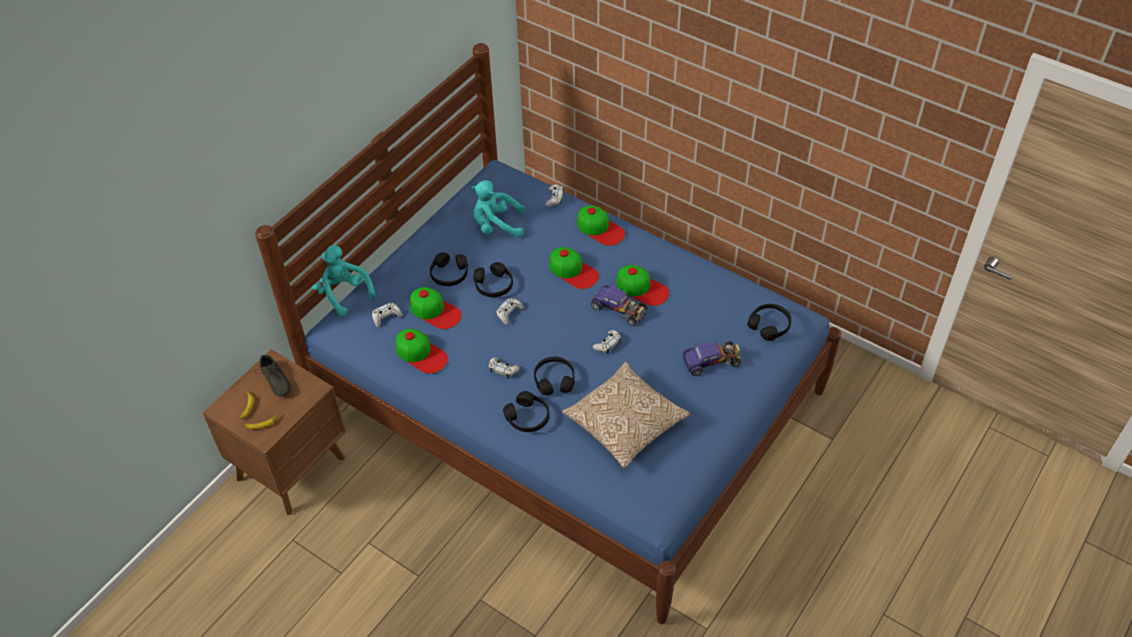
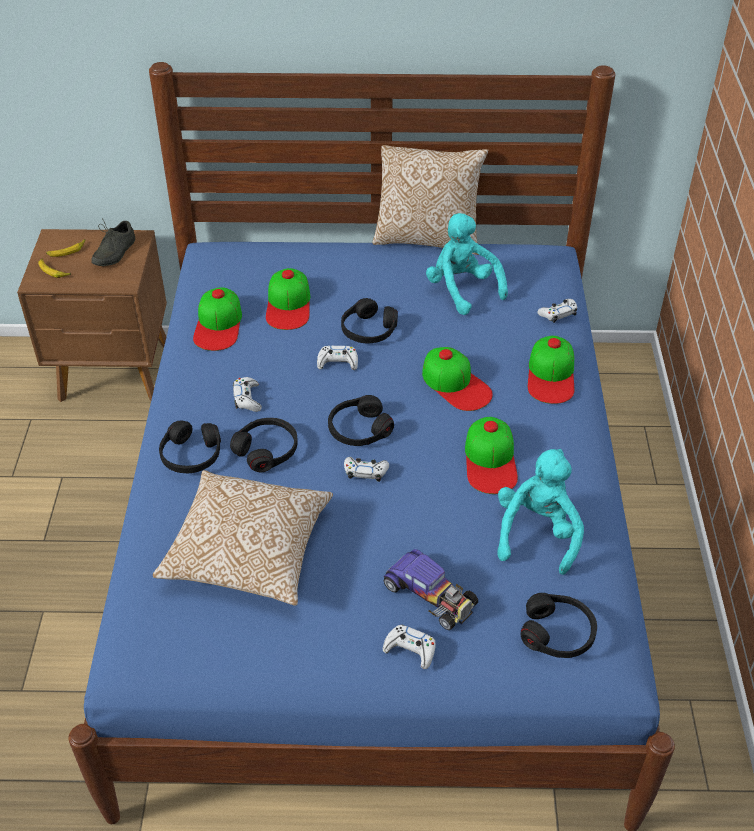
camera: 55 degrees right, 5 degrees down
turquoise plush toy [312,245,375,317] -> turquoise plush toy moved to [497,449,584,575]
white game controller [372,303,402,327] -> white game controller moved to [383,625,435,669]
black headphones [430,252,468,286] -> black headphones moved to [328,395,394,446]
cap [549,247,599,289] -> cap turned 45 degrees counterclockwise [422,347,493,411]
toy car [591,285,647,326] -> none
none -> pillow [372,145,488,255]

